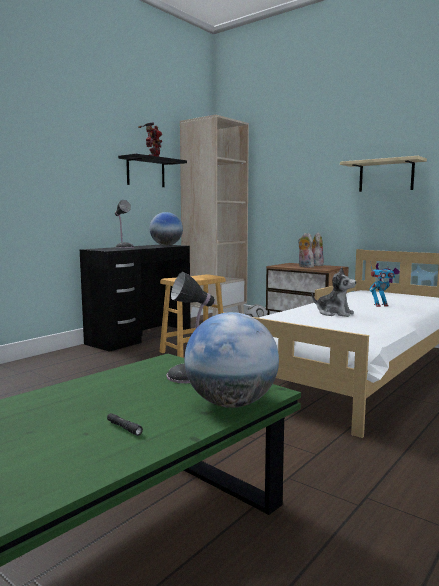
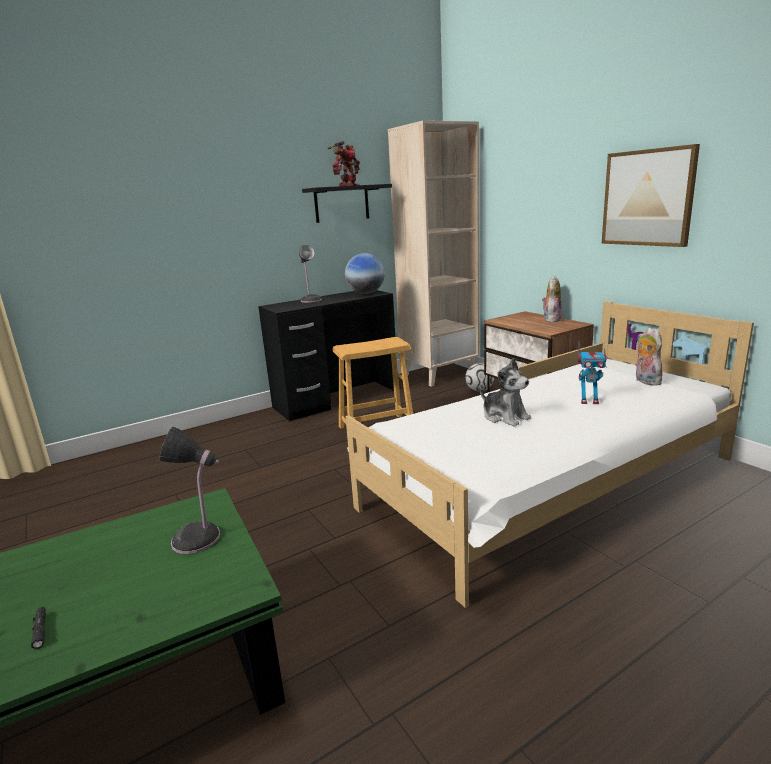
camera: 20 degrees right, 10 degrees up
globe [184,312,279,408] -> none
plush toy [298,233,315,268] -> plush toy moved to [635,328,662,386]
beige shelf [340,156,427,192] -> picture [602,144,700,247]

